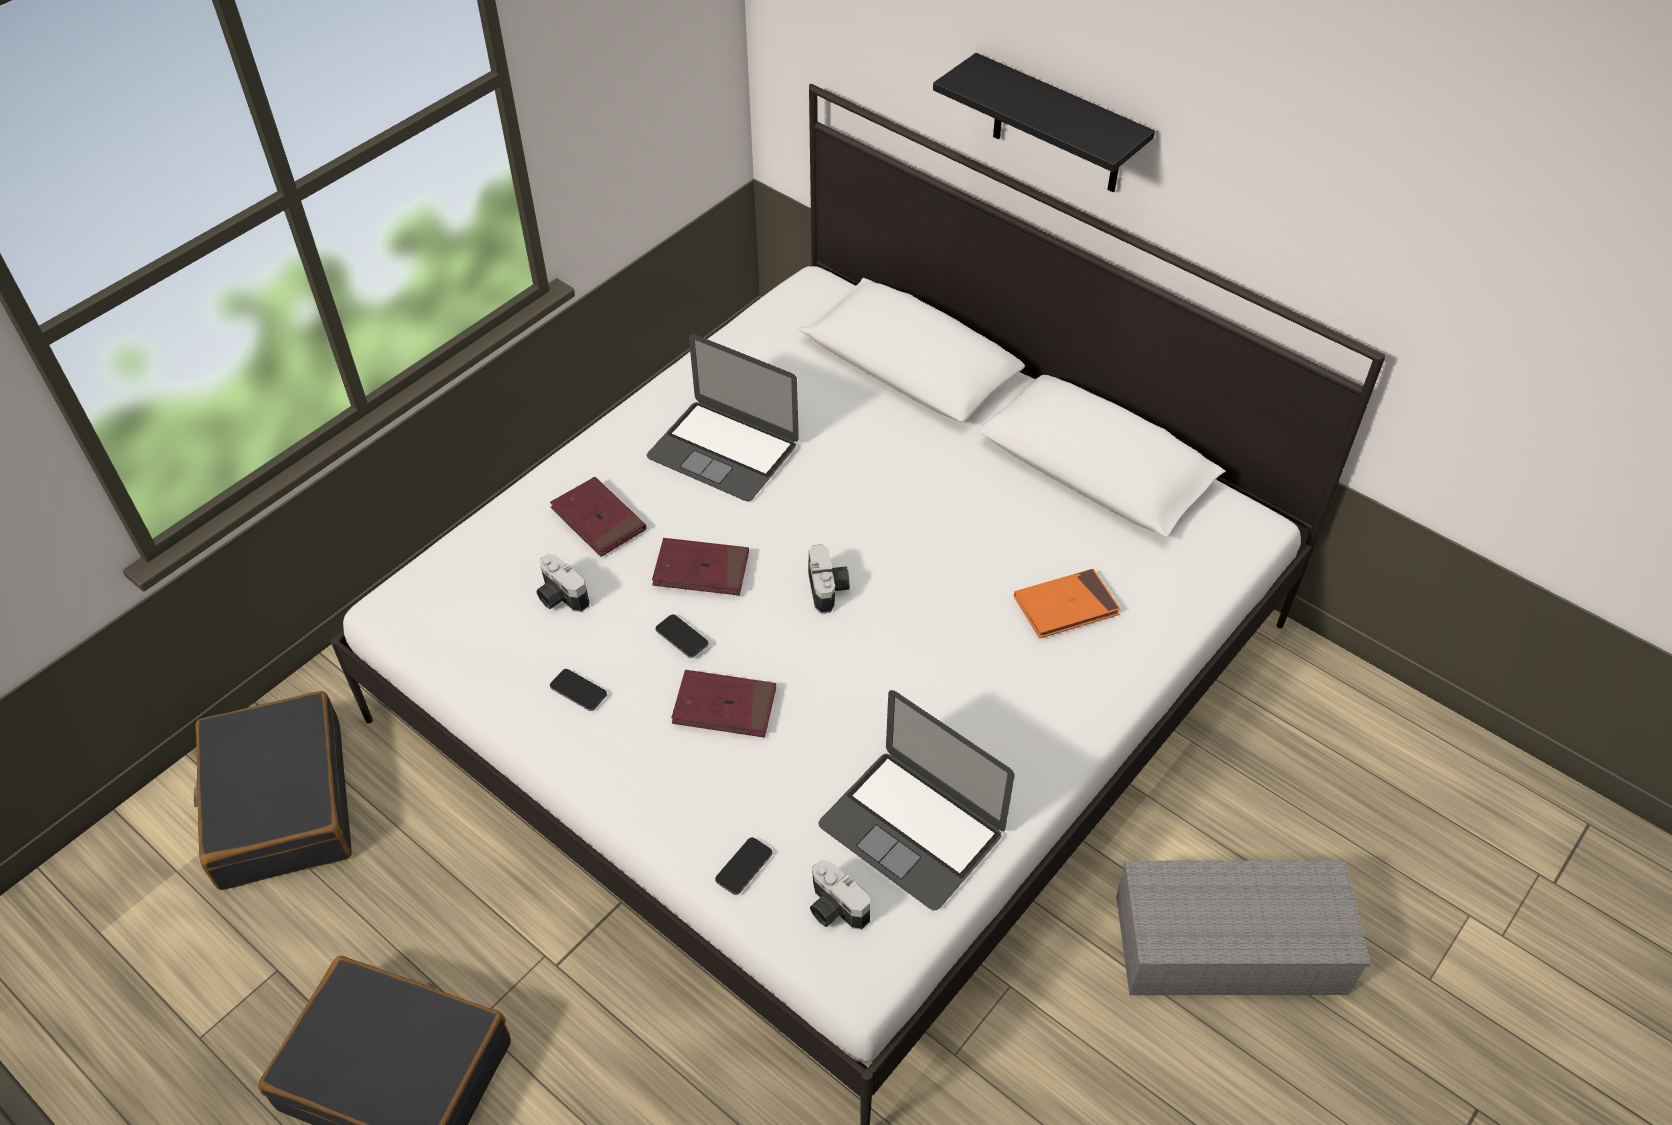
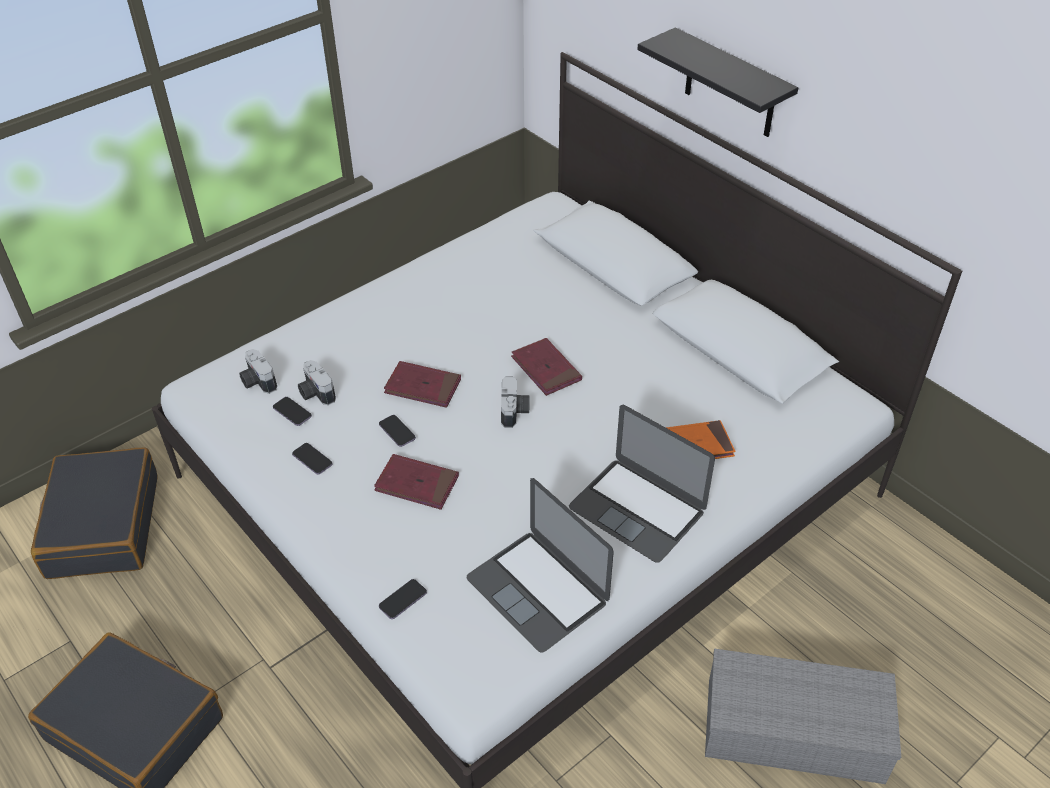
camera: 10 degrees right, 5 degrees down
red book [550,477,646,557] -> red book moved to [511,338,582,396]
laptop [647,334,799,501] -> laptop moved to [569,405,715,563]
camera [810,860,870,930] -> camera moved to [239,349,277,394]
none -> phone [273,397,312,426]

